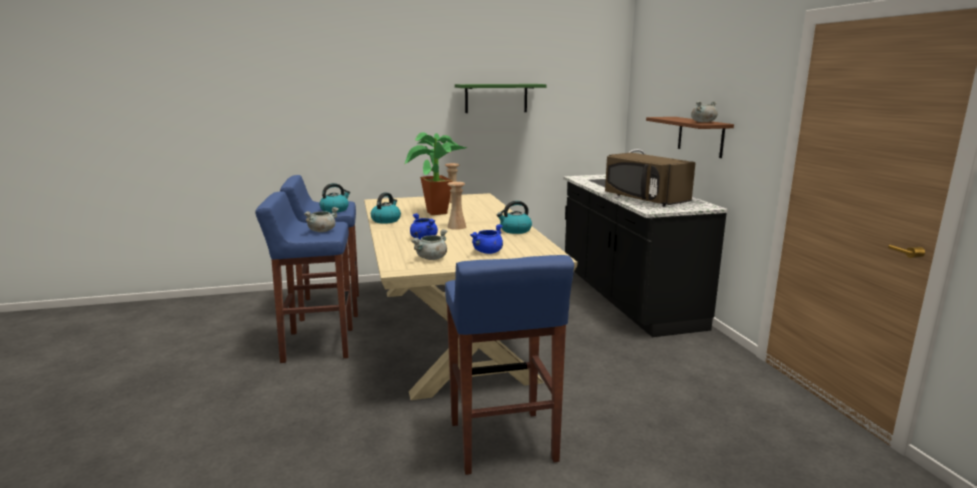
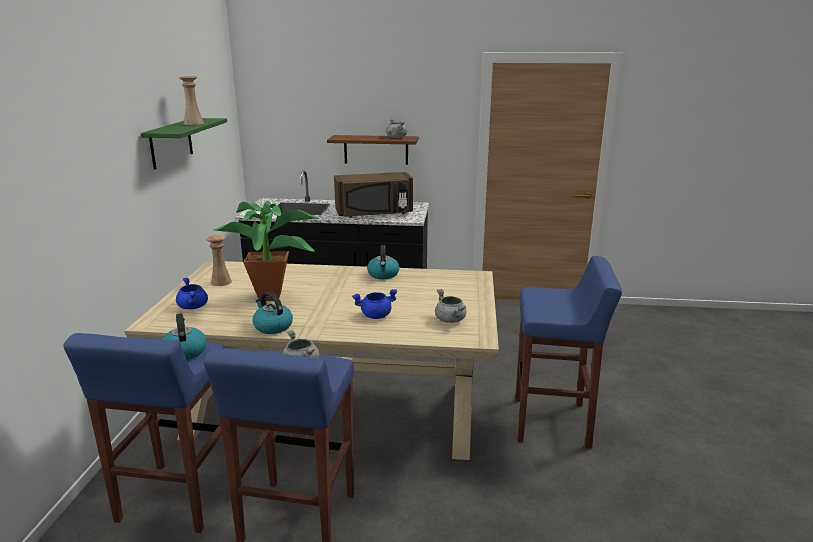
camera: 70 degrees left, 5 degrees up
beige vase [448,182,466,230] -> beige vase moved to [178,76,204,125]
blue cooking pot [470,224,503,254] -> blue cooking pot moved to [176,278,208,309]

